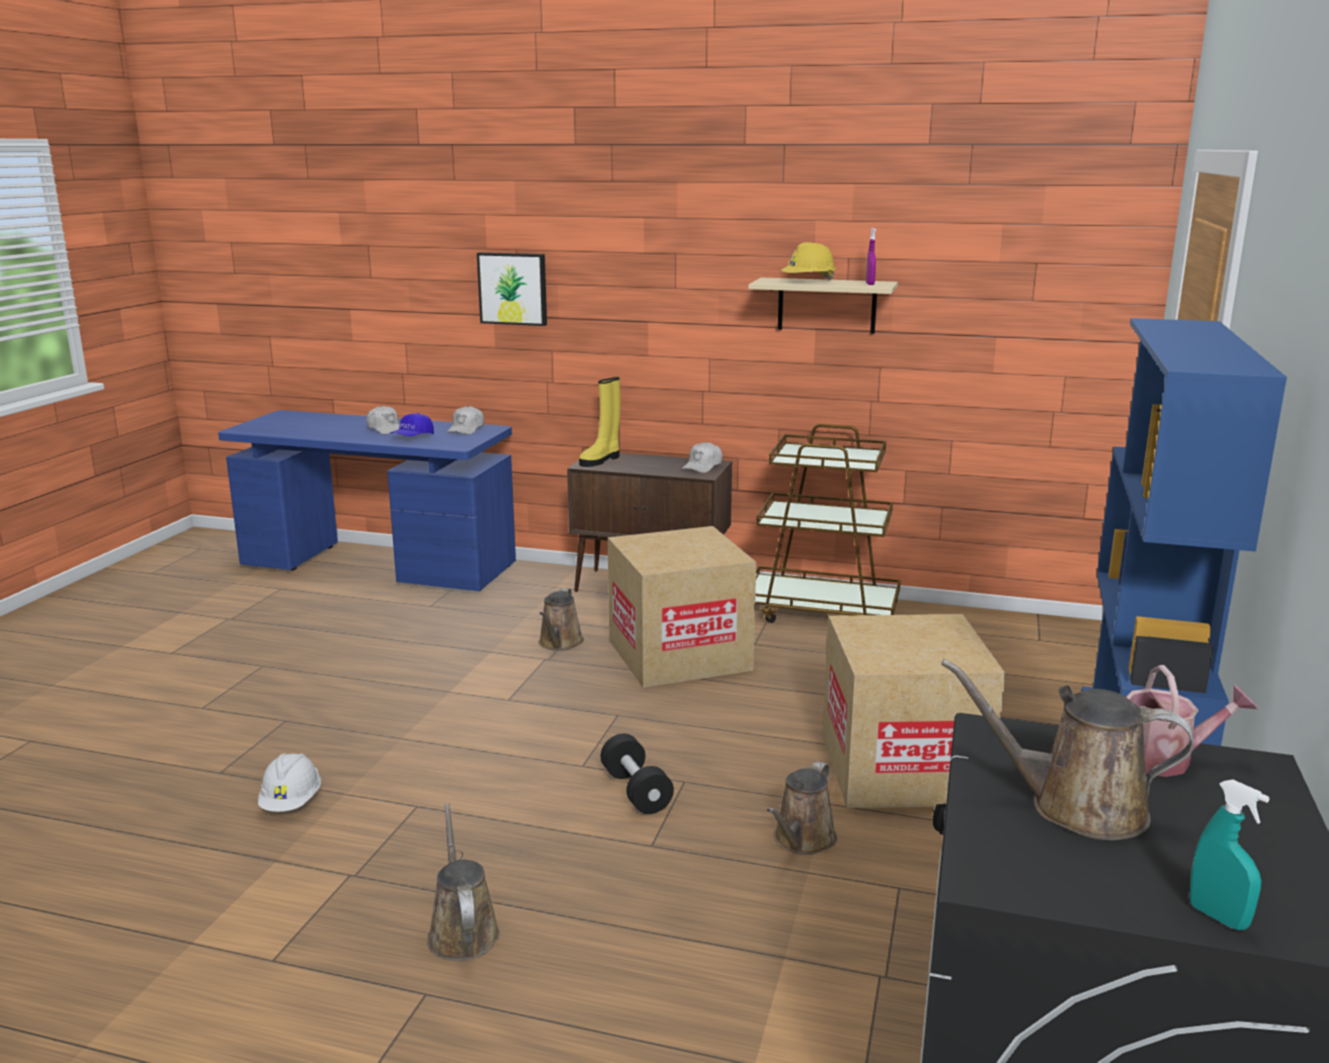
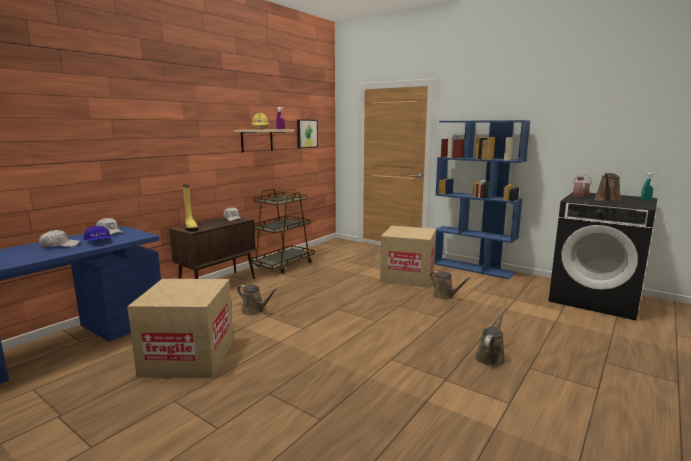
camera: 70 degrees left, 5 degrees down
white hard hat [258,753,321,812] -> none
brown watering can [427,803,500,961] -> brown watering can turned 120 degrees clockwise [475,310,506,367]
picture [477,252,547,326] -> picture moved to [297,119,318,148]
black dumbbell [601,733,674,814] -> none
cardboard box [608,526,756,688] -> cardboard box moved to [127,279,234,378]

